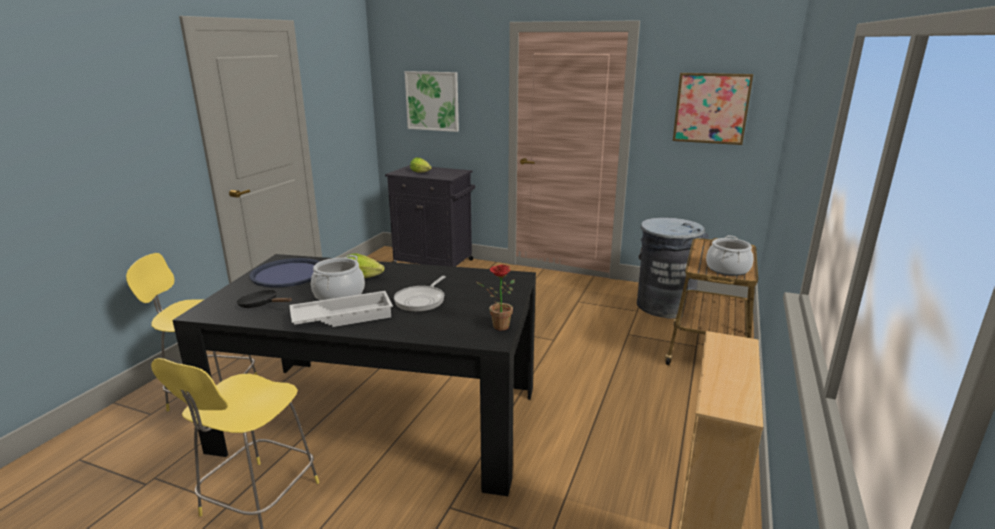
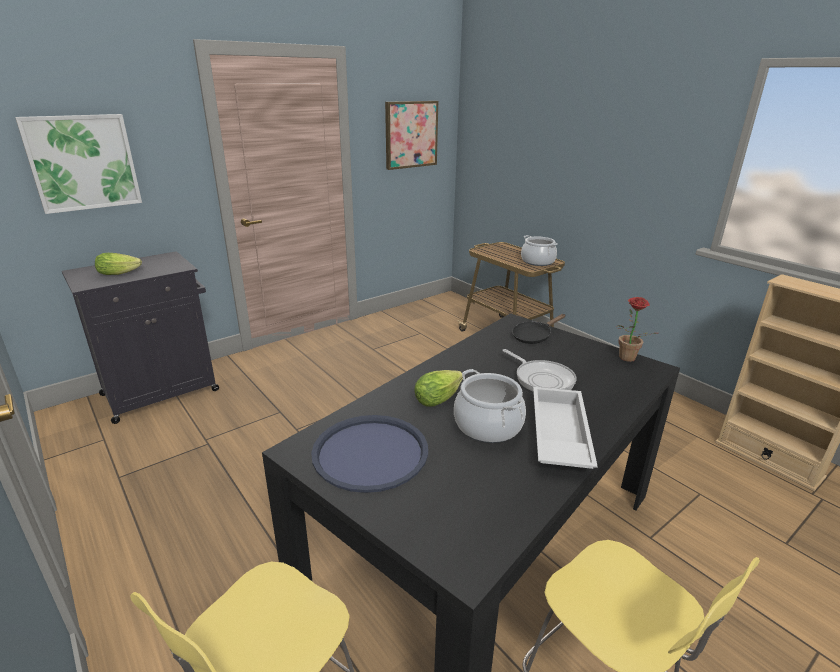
camera: 60 degrees left, 5 degrees up
black frying pan [236,290,292,308] -> black frying pan moved to [512,314,566,344]
grey trash can [637,218,709,319] -> none

